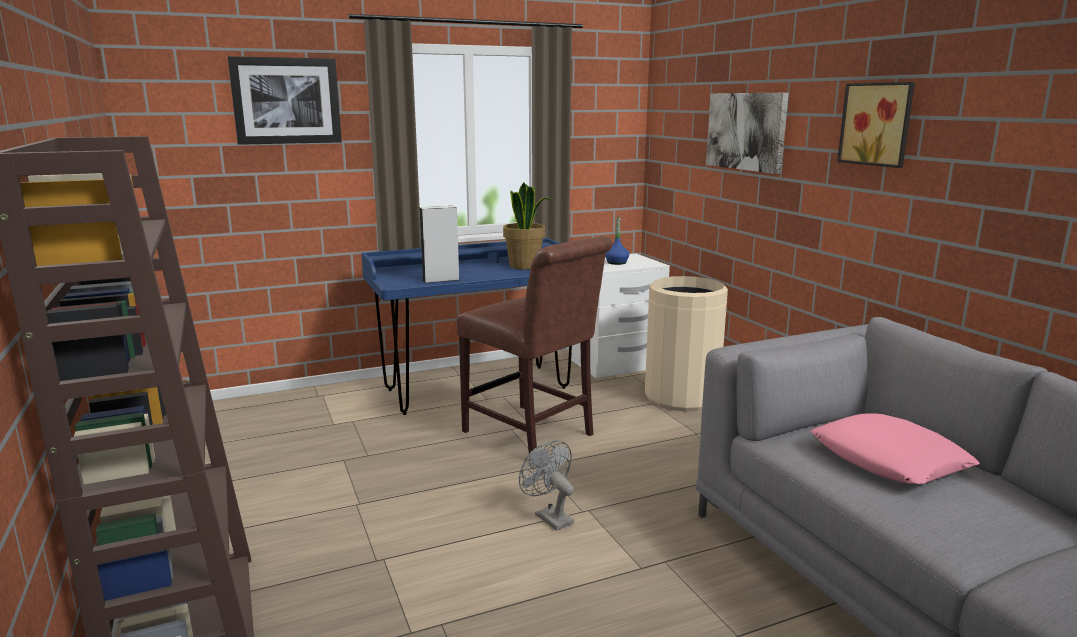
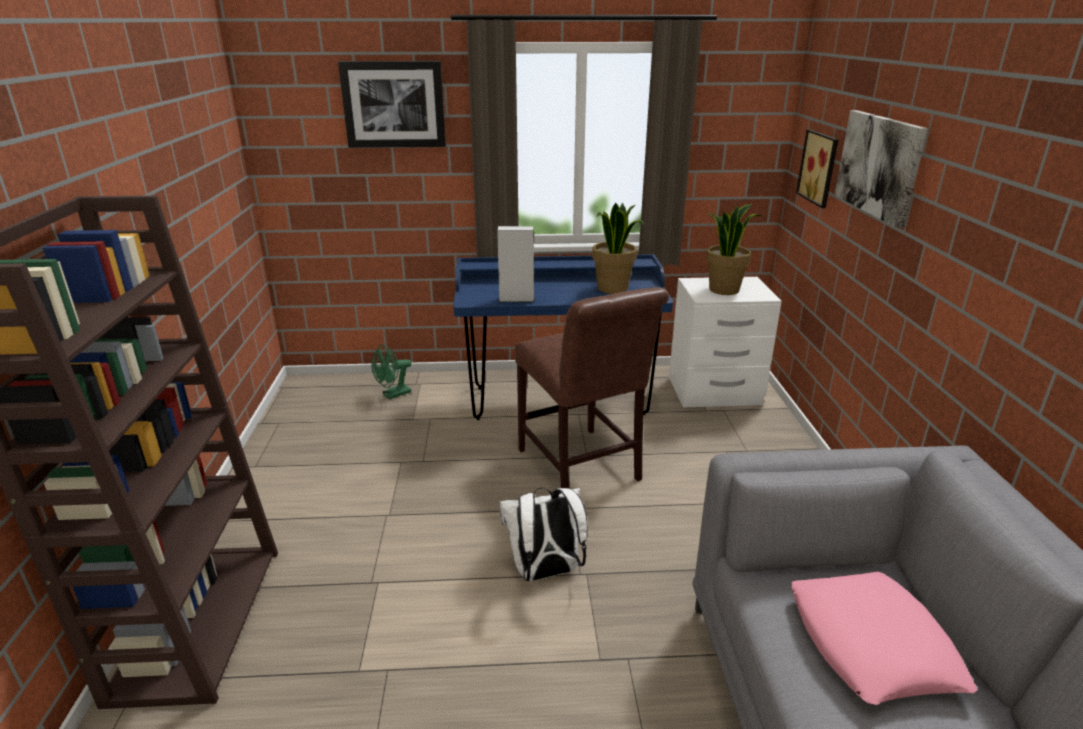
camera: 20 degrees right, 10 degrees up
grey fan [519,441,574,531] -> white backpack [499,488,588,581]
blue bottle [605,217,629,265] -> potted plant [706,204,762,295]
beige trash can [645,276,728,411] -> none
picture [837,82,915,168] -> picture moved to [796,129,838,208]
none -> green fan [371,344,412,399]

